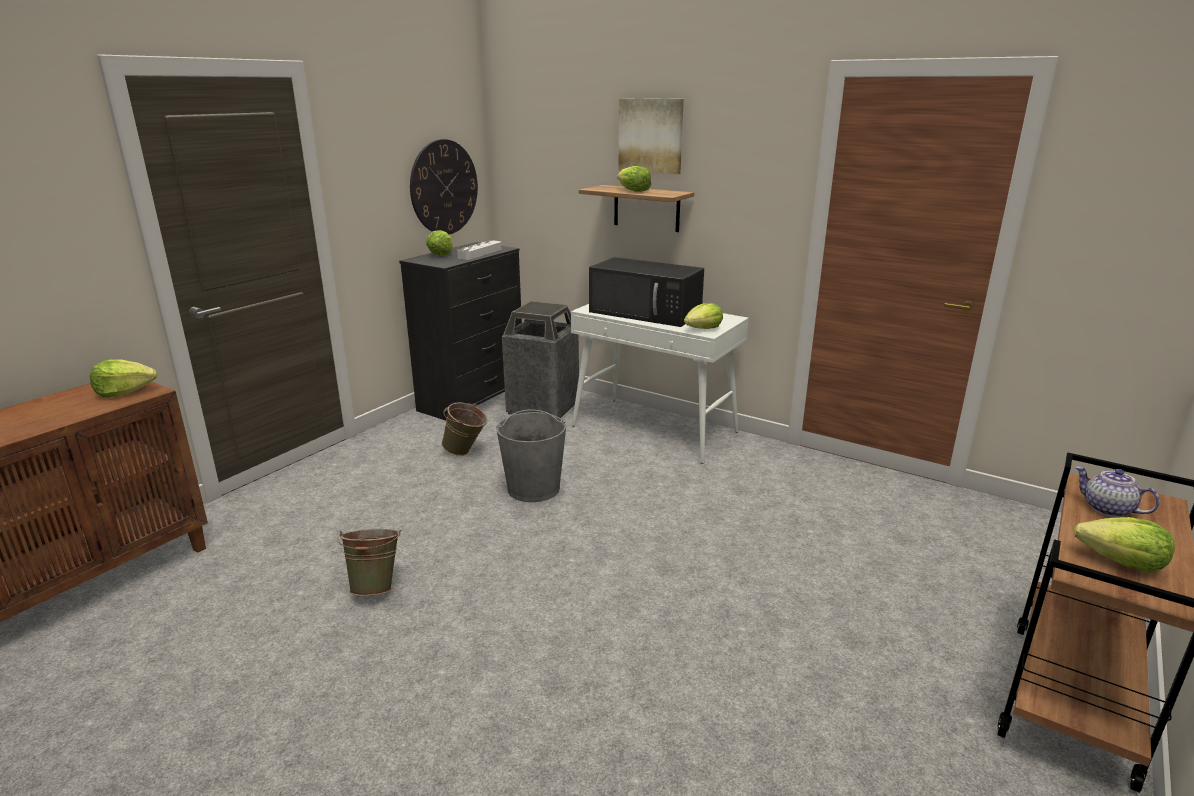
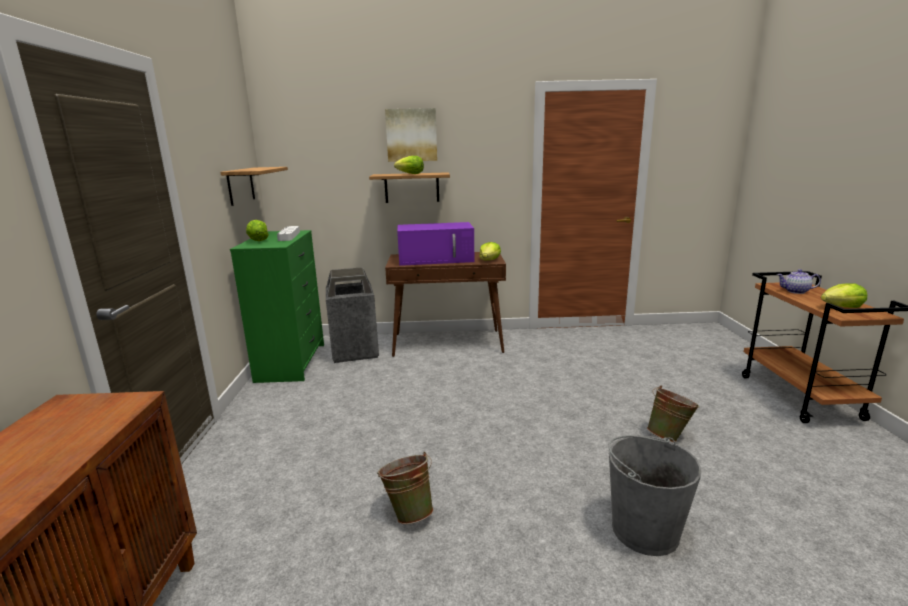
camera: 35 degrees left, 5 degrees down
lettuce [90,359,157,398] -> none
black dresser [399,242,522,420] -> green dresser [230,230,324,383]
wall clock [410,139,478,234] -> shelf [221,167,288,206]
green bucket [442,402,488,456] -> green bucket moved to [647,385,699,442]
grey bucket [496,410,566,502] -> grey bucket moved to [608,435,701,556]
white console table [571,304,749,464] -> brown console table [385,252,506,357]
black microwave [589,257,704,327] -> purple microwave [397,222,474,266]

